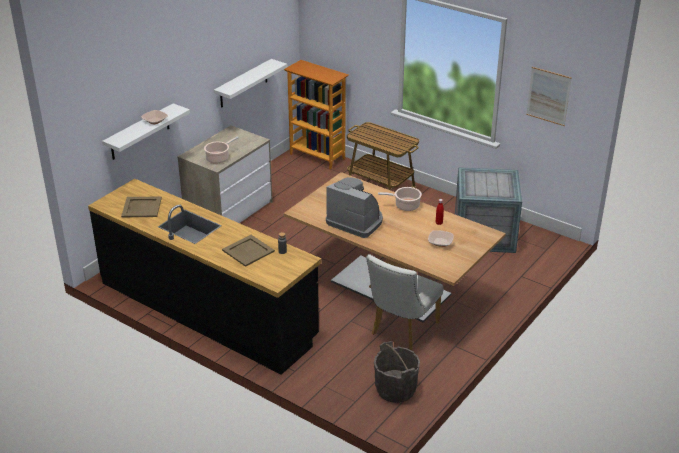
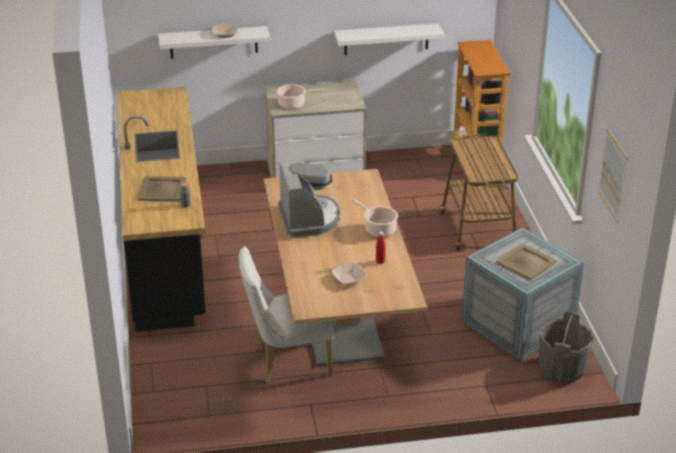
camera: 45 degrees right, 0 degrees up
beige tray [121,196,162,217] -> beige tray moved to [496,243,557,281]
grey bucket [374,341,420,403] -> grey bucket moved to [539,312,594,383]

